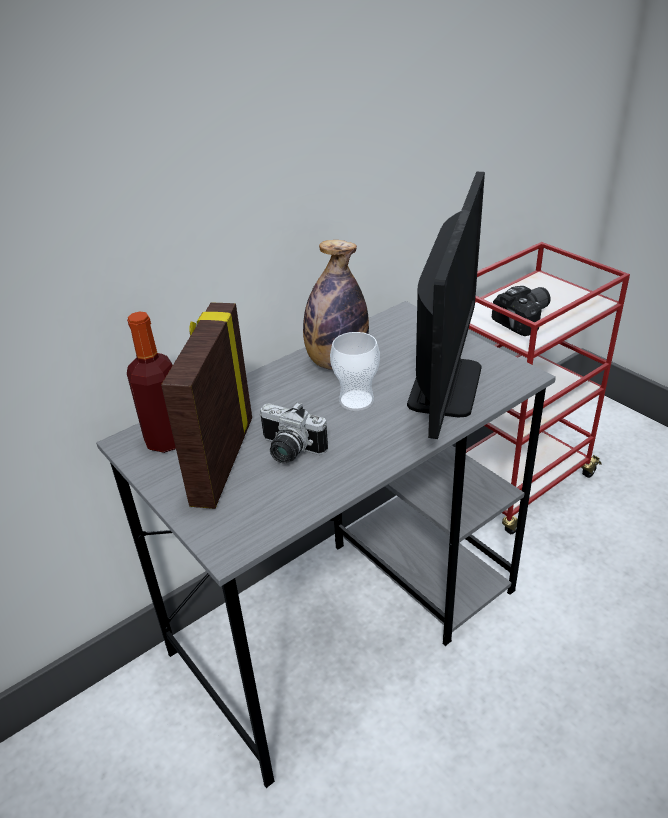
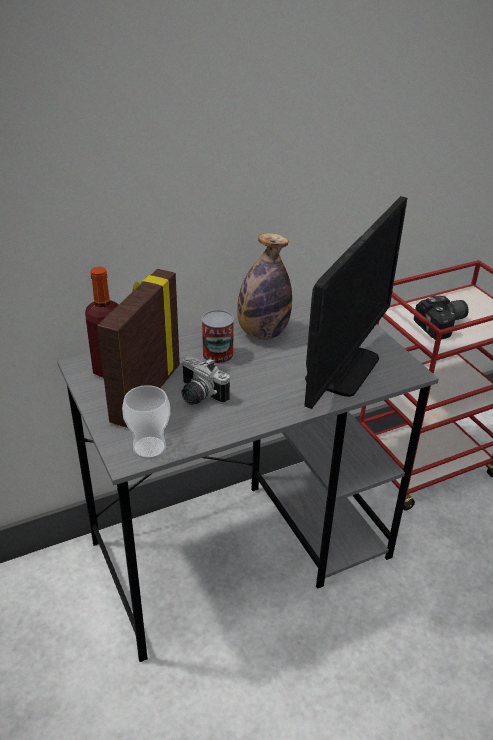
camera: 10 degrees right, 0 degrees up
cup [330,332,380,411] -> cup moved to [122,385,170,460]
none -> can [202,310,234,364]

